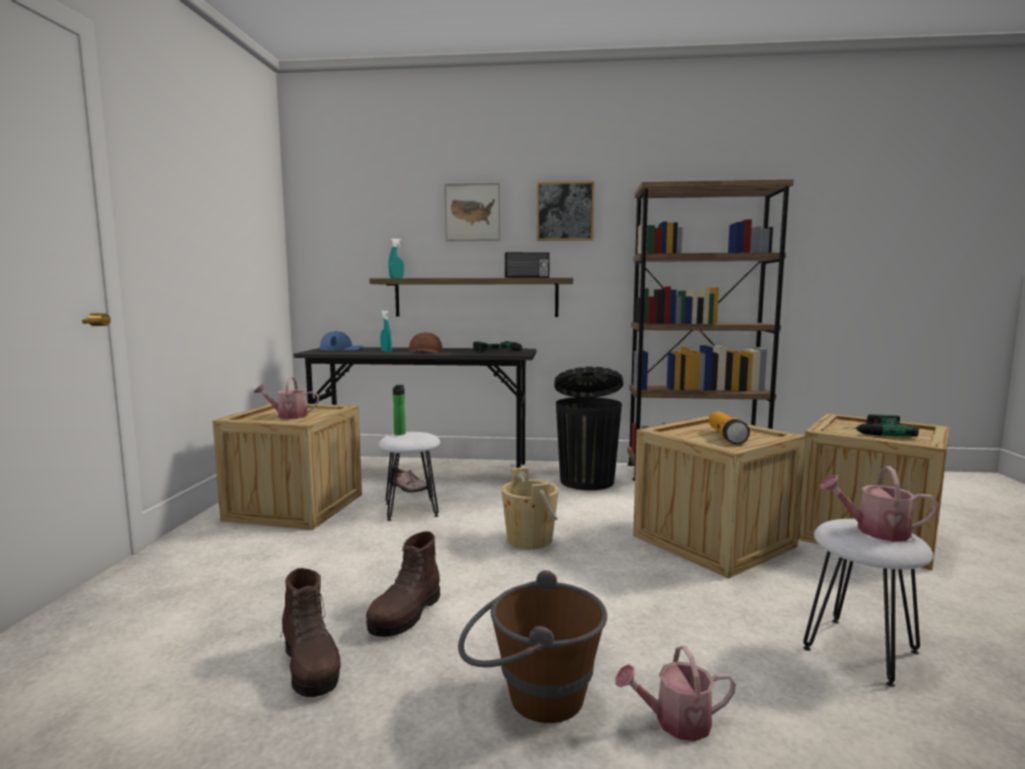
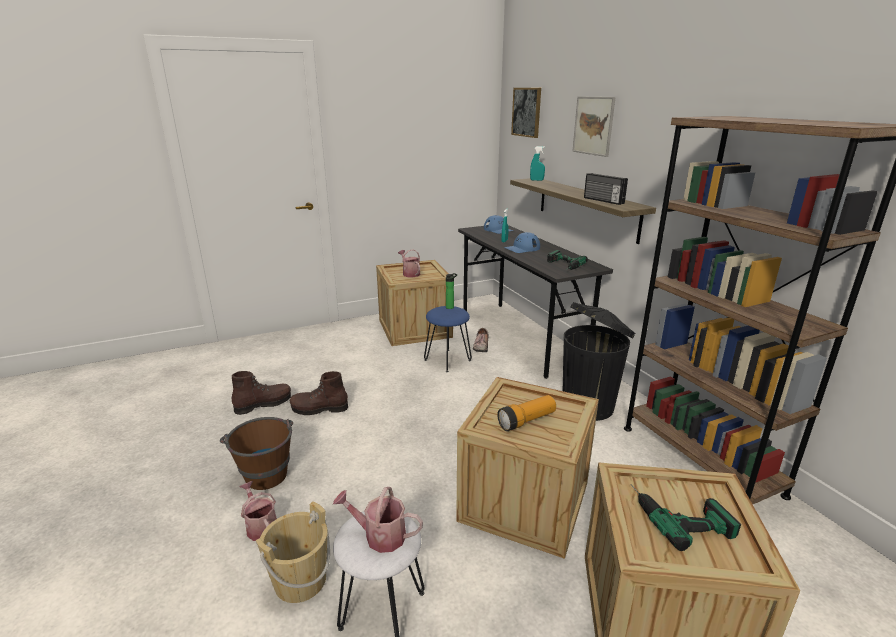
camera: 60 degrees right, 15 degrees up
brown boot [281,568,341,697] -> brown boot turned 150 degrees counterclockwise [232,371,291,415]
white stool [378,432,440,521] -> blue stool [424,306,472,372]
brown cap [409,332,442,353] -> blue cap [504,232,540,253]
beige bucket [501,467,559,549] -> beige bucket moved to [256,501,330,603]
picture [537,181,595,241] -> picture moved to [511,88,541,138]
watering can [820,466,939,541] -> watering can turned 60 degrees counterclockwise [333,487,423,553]

